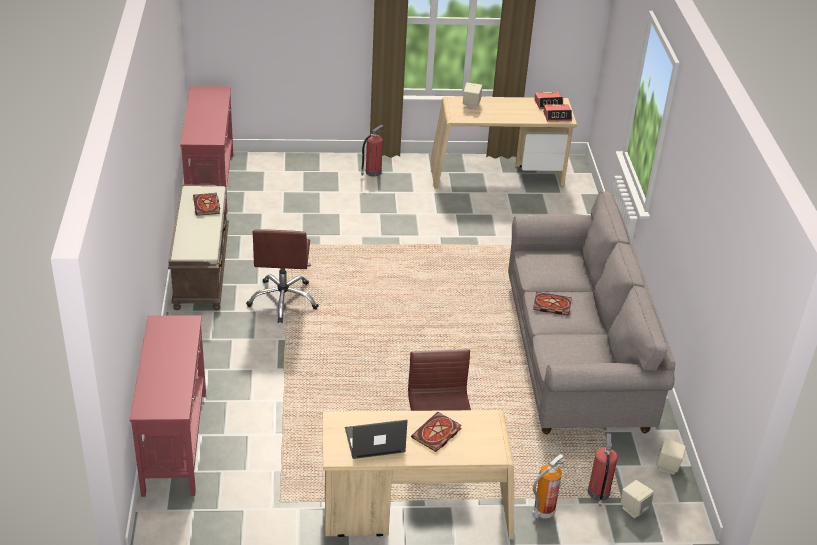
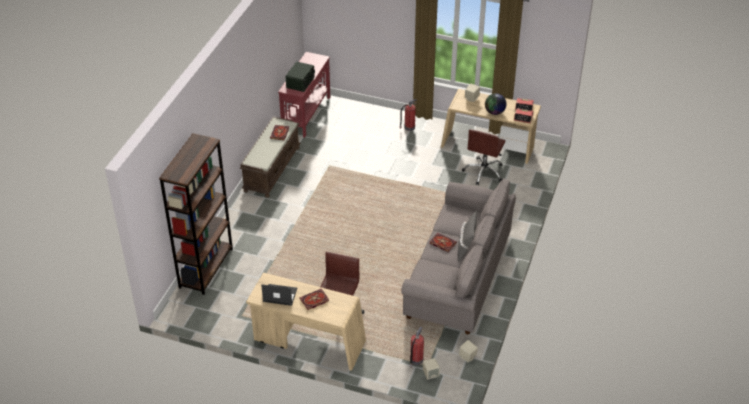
camera: 25 degrees right, 5 degrees up
red console table [130,315,206,497] -> brown bookcase [159,133,233,295]
brown office chair [246,229,319,323] -> brown office chair moved to [462,129,505,185]
fire extinguisher [532,454,564,519] -> none
none -> radio [286,62,315,92]
none -> grey pillow [458,211,477,261]
none -> globe [485,93,506,115]

